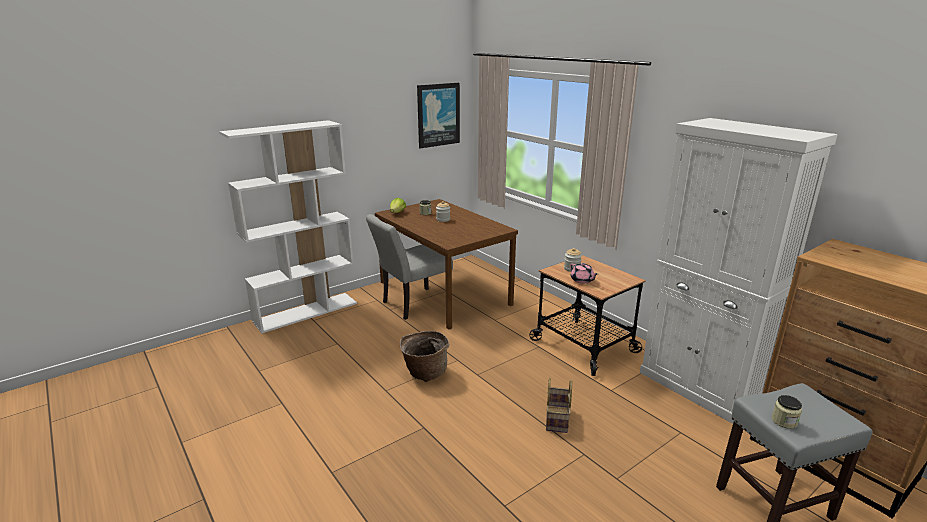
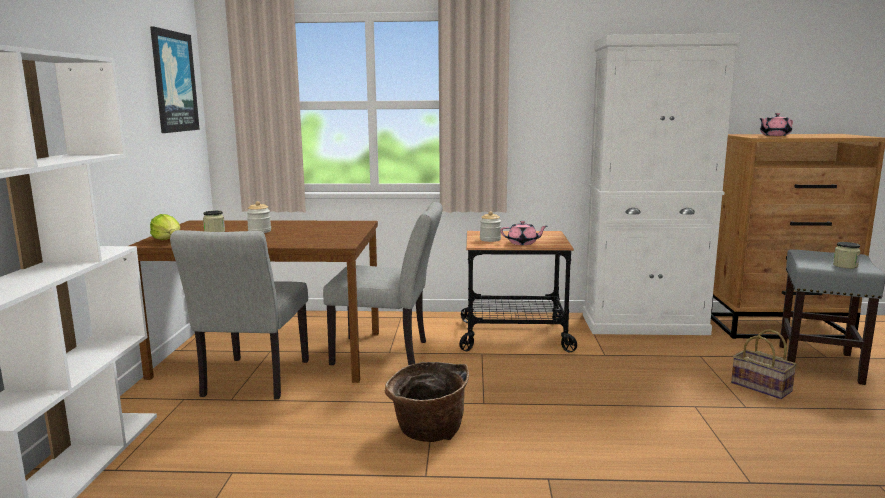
camera: 50 degrees left, 10 degrees down
basket [546,378,572,433] -> basket moved to [731,329,797,399]
none -> grey chair [323,202,442,365]
none -> pink teapot [759,113,793,136]

